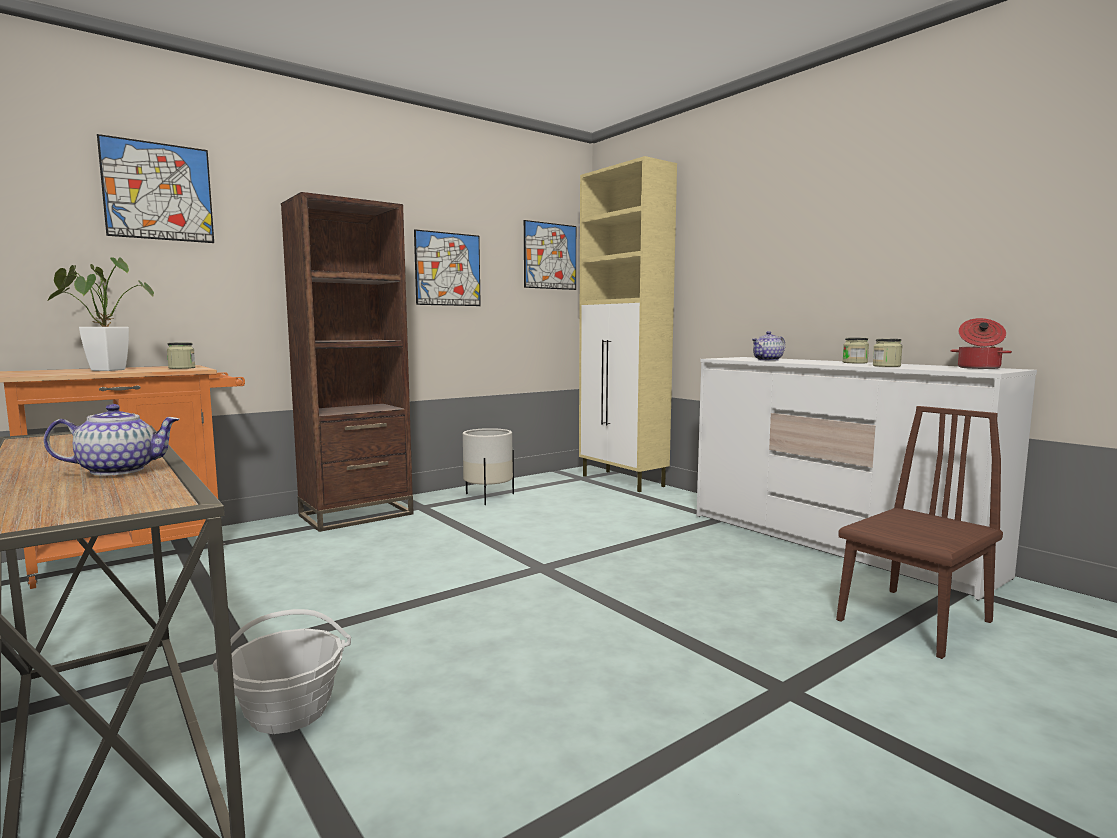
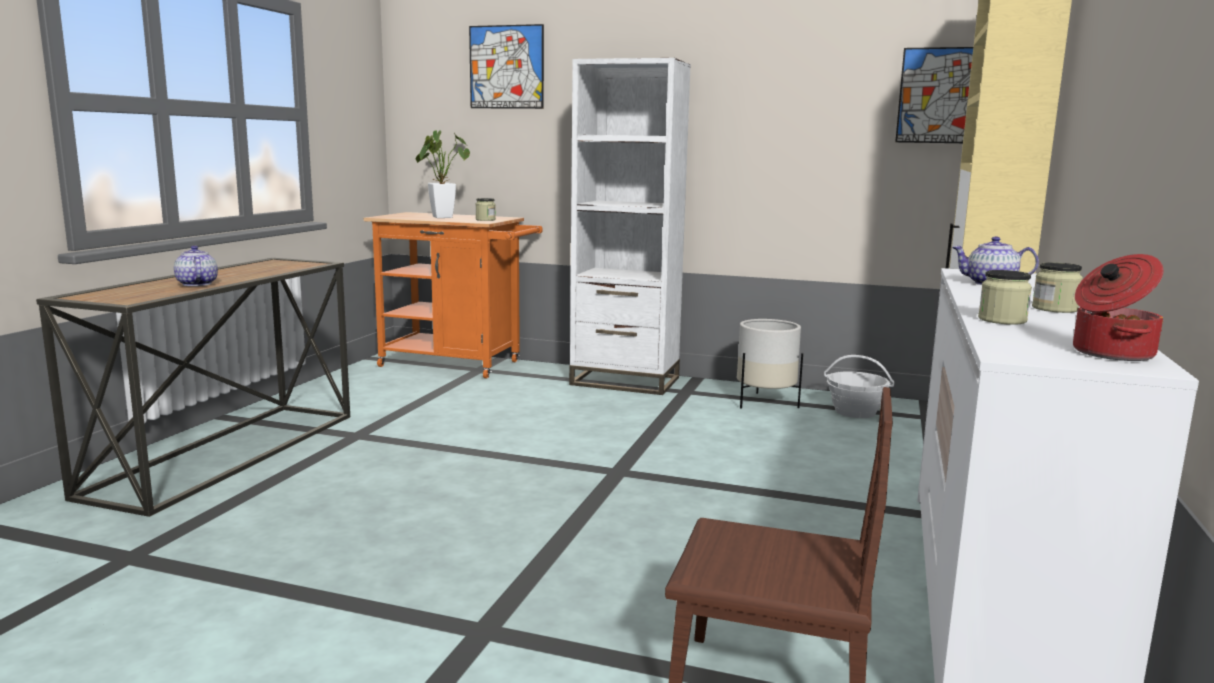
camera: 55 degrees right, 5 degrees up
teapot [44,404,179,476] -> teapot turned 150 degrees counterclockwise [174,246,218,286]
basket [213,609,351,734] -> basket moved to [824,355,895,418]
brown bookcase [281,192,414,532] -> white bookcase [569,58,691,395]
picture [414,229,481,306] -> none

